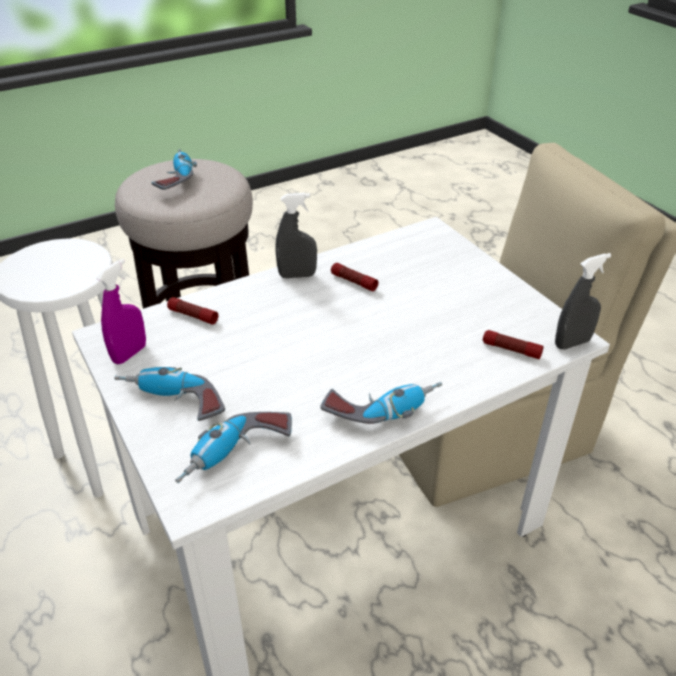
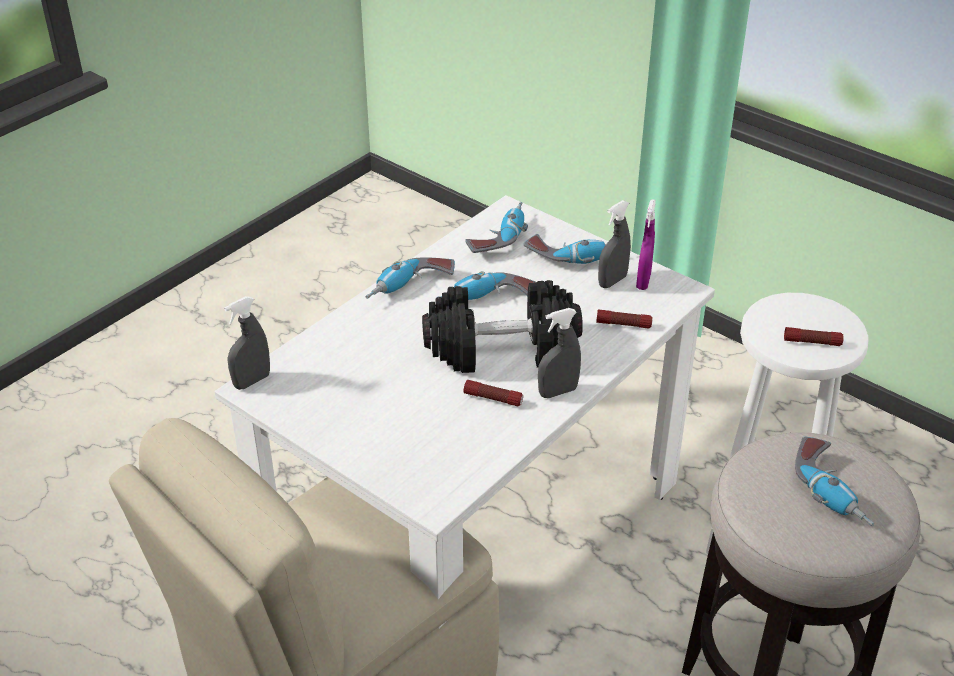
camera: 160 degrees right, 0 degrees up
flashlight [483,330,544,359] -> flashlight moved to [784,327,844,346]
none -> black dumbbell [422,280,583,373]
none -> power drill [436,271,537,300]
none -> grey spray bottle [598,200,631,288]

